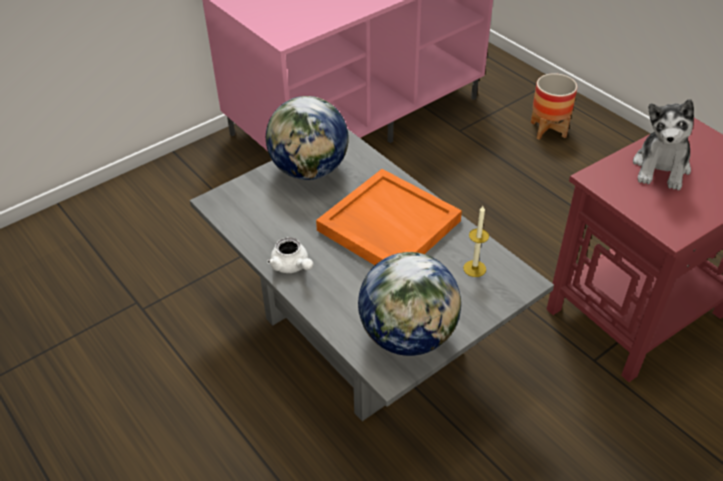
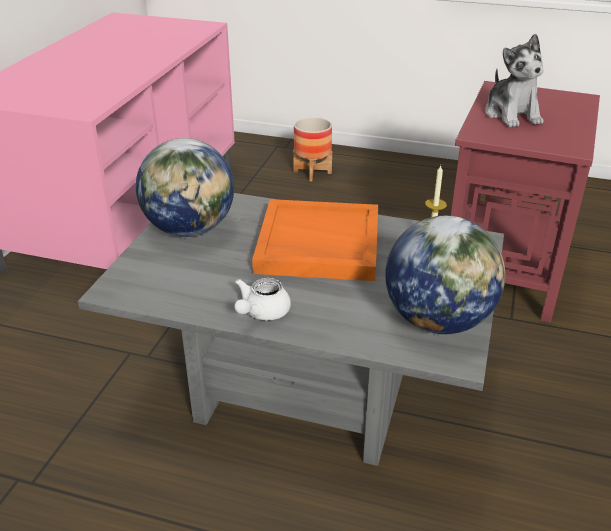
camera: 35 degrees left, 10 degrees down
white teapot [267,237,313,273] -> white teapot turned 105 degrees clockwise [234,278,291,320]

